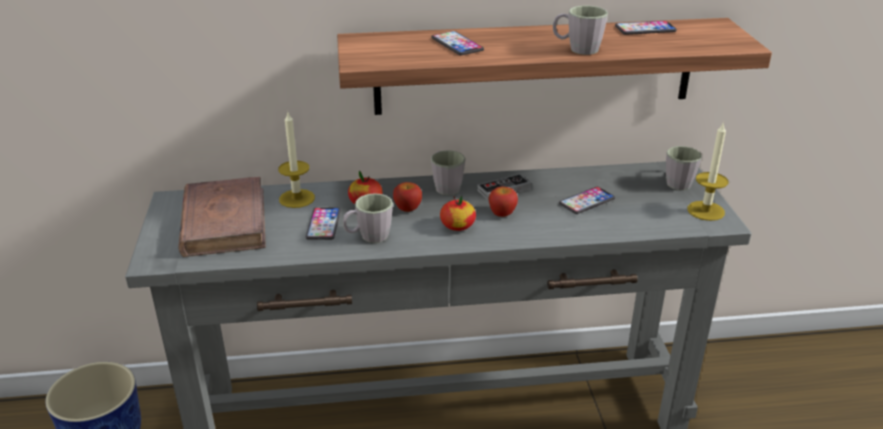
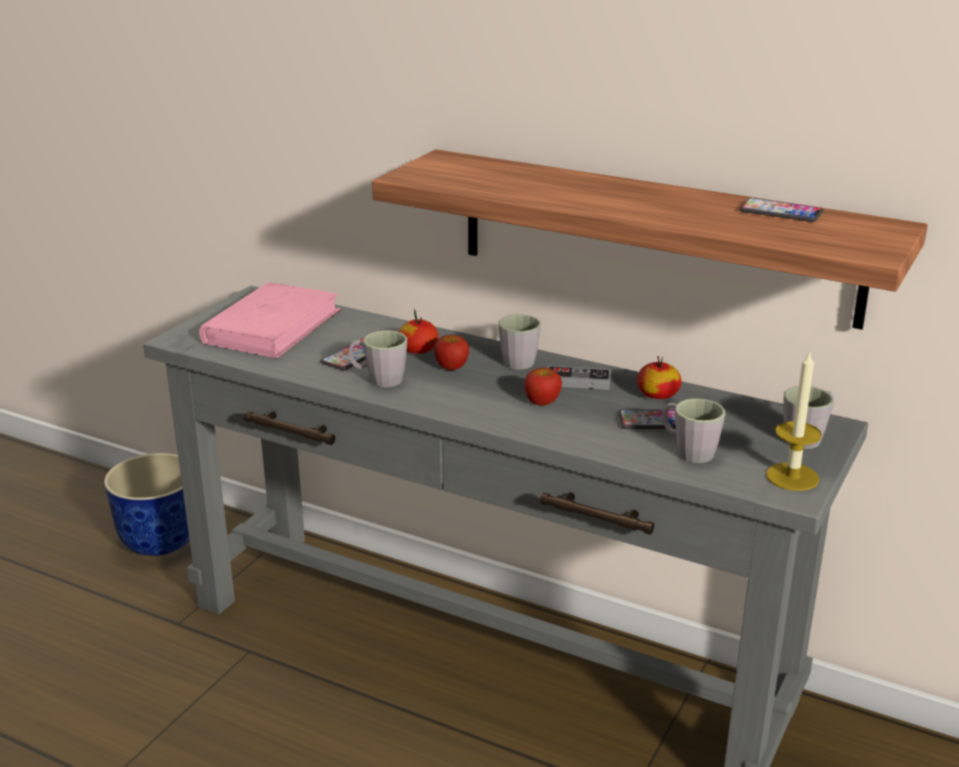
camera: 35 degrees right, 5 degrees down
brown book [178,177,266,257] -> pink book [199,282,342,358]
candle [278,112,315,208] -> none
phone [431,31,484,55] -> none
apple [440,196,476,231] -> apple moved to [637,356,681,399]
grey mug [553,6,608,55] -> grey mug moved to [662,398,725,463]

